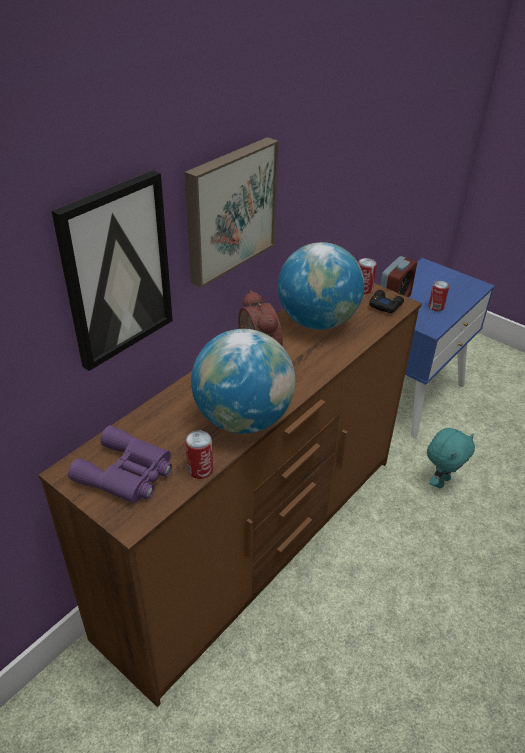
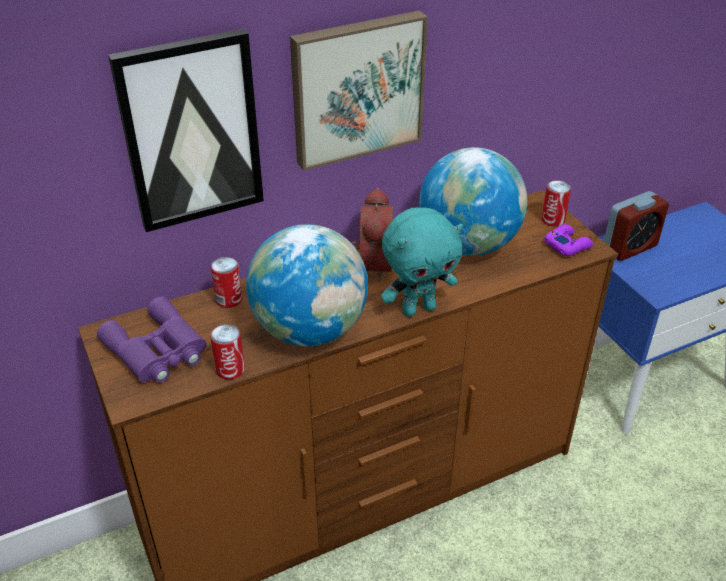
camera: 25 degrees right, 0 degrees up
black game controller [369,290,404,313] -> purple game controller [544,224,593,256]
turquoise plush toy [427,428,475,488] -> turquoise plush toy moved to [381,207,463,317]
can [428,281,449,311] -> can moved to [211,257,242,308]

